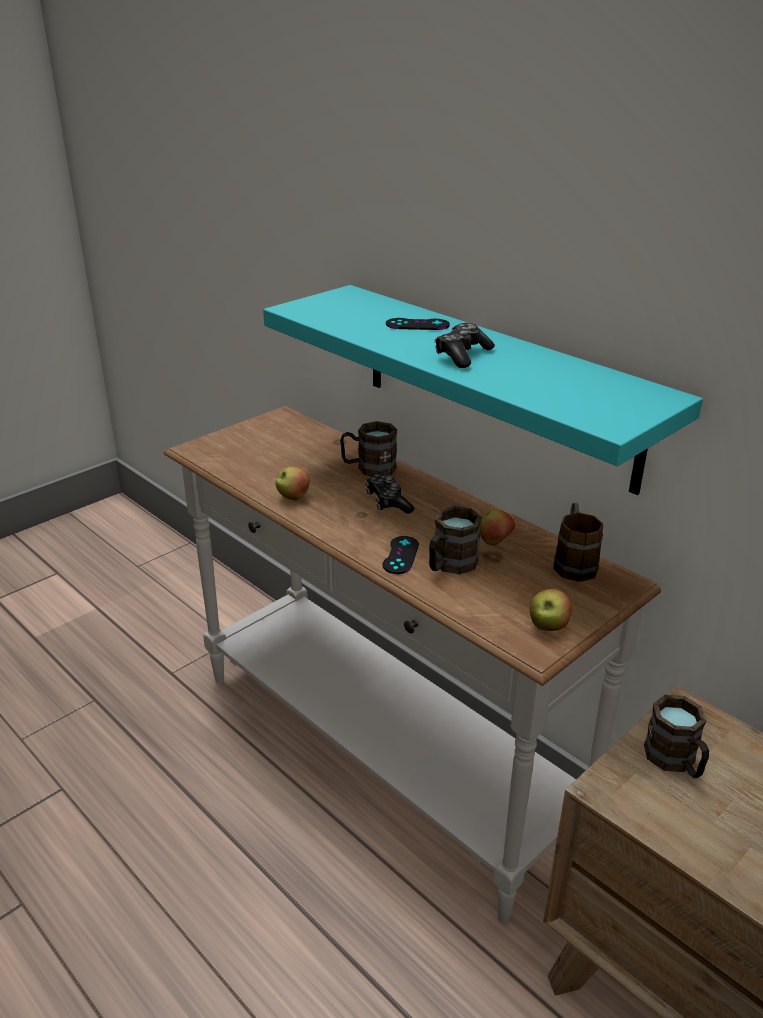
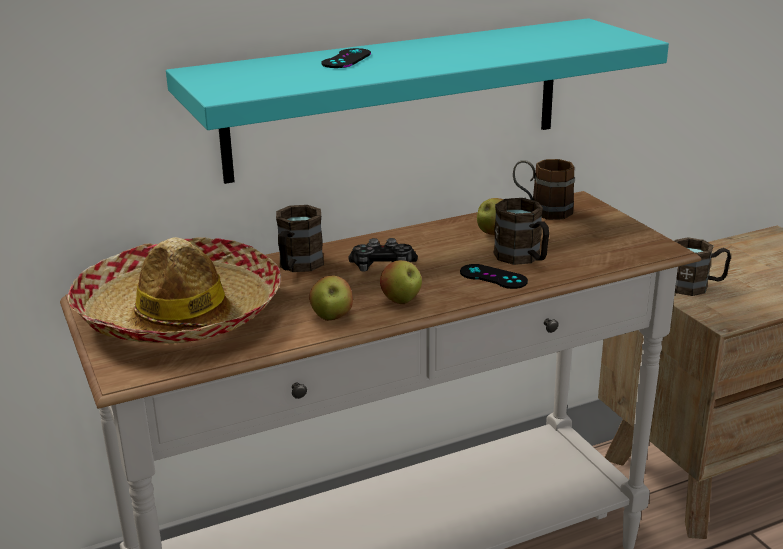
camera: 70 degrees left, 5 degrees down
game controller [435,323,495,368] -> none
apple [530,589,572,631] -> apple moved to [380,260,422,304]
none -> hat [68,237,281,344]

